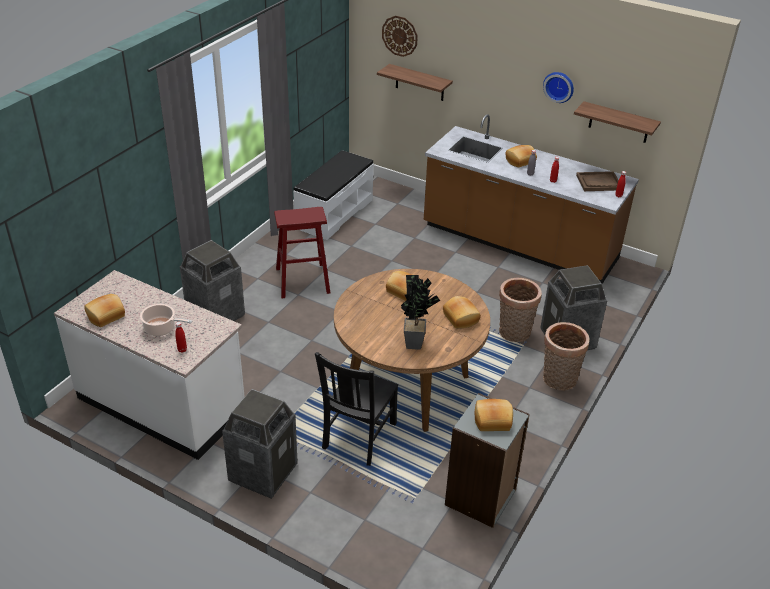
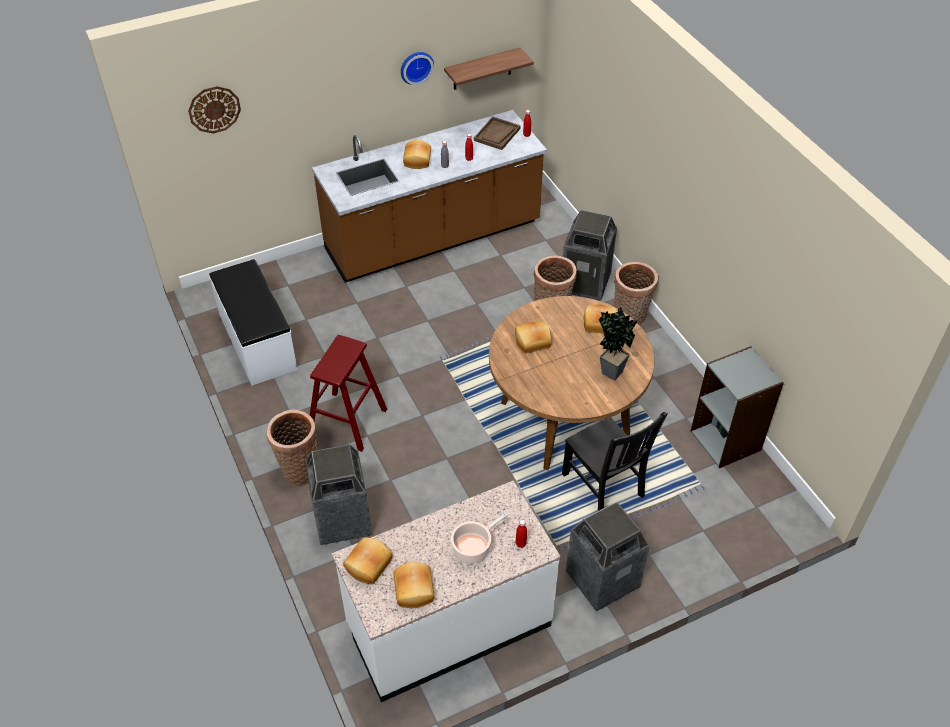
camera: 55 degrees left, 10 degrees up
shelf [377,64,453,101] -> none
bread [475,399,513,431] -> bread moved to [343,537,392,584]
none -> basket [267,410,318,486]

